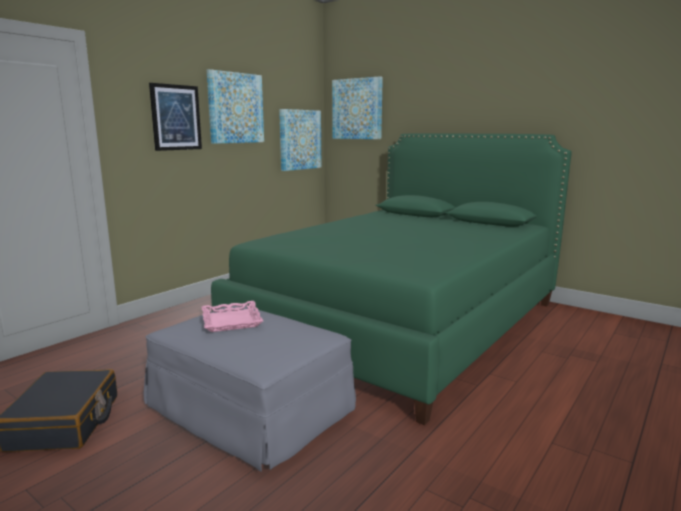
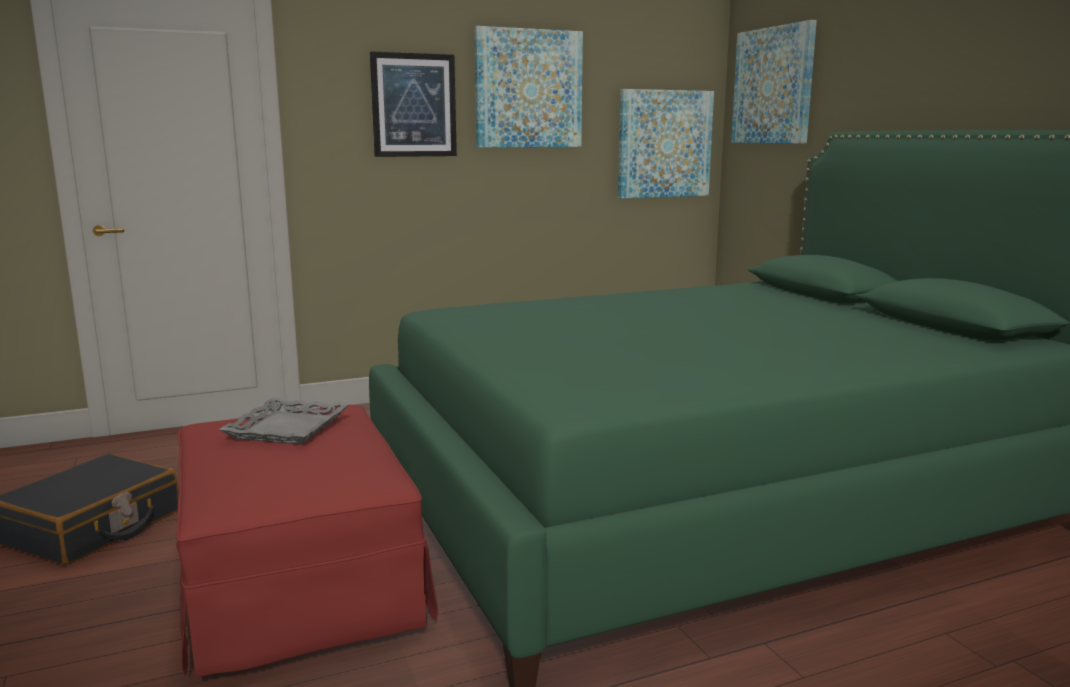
camera: 30 degrees right, 0 degrees up
grey ottoman [144,305,356,472] -> red ottoman [176,405,438,677]
pink tray [202,301,263,332] -> grey tray [219,398,349,445]

